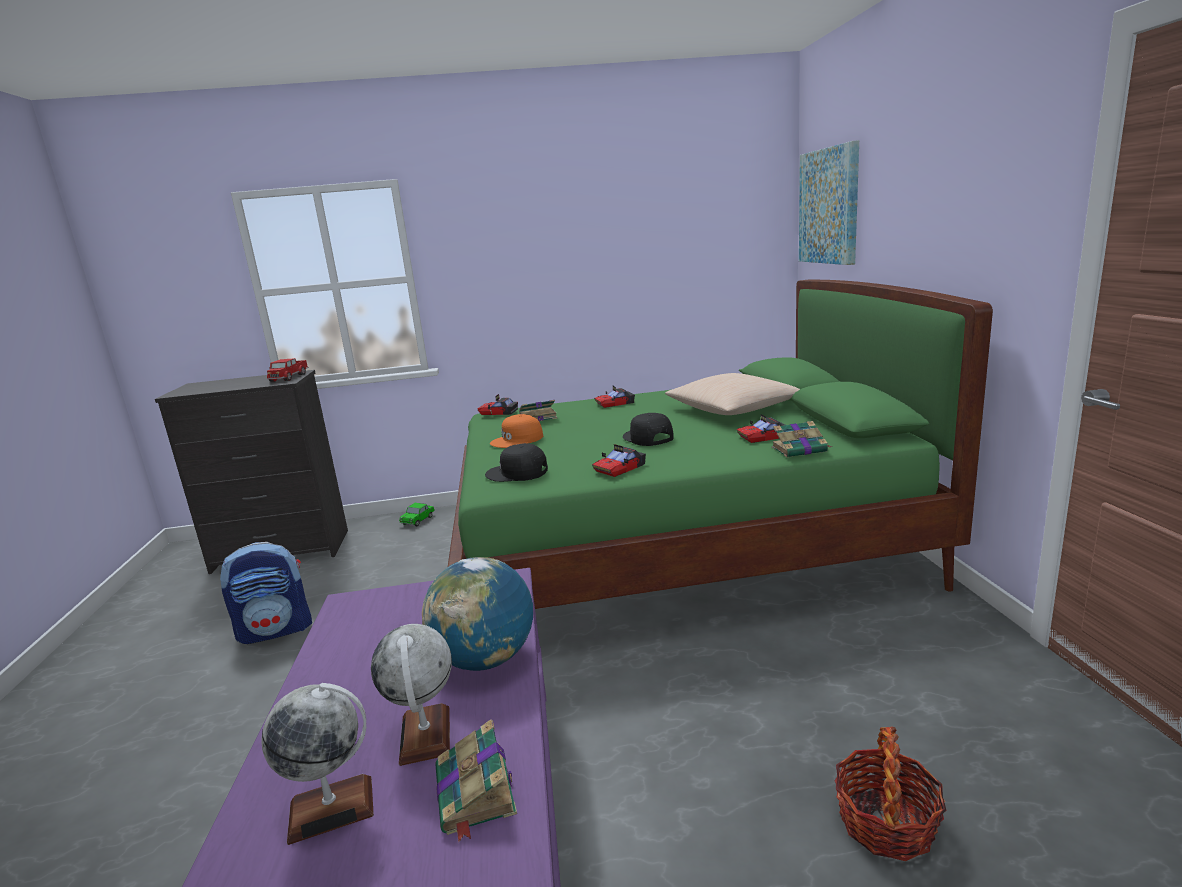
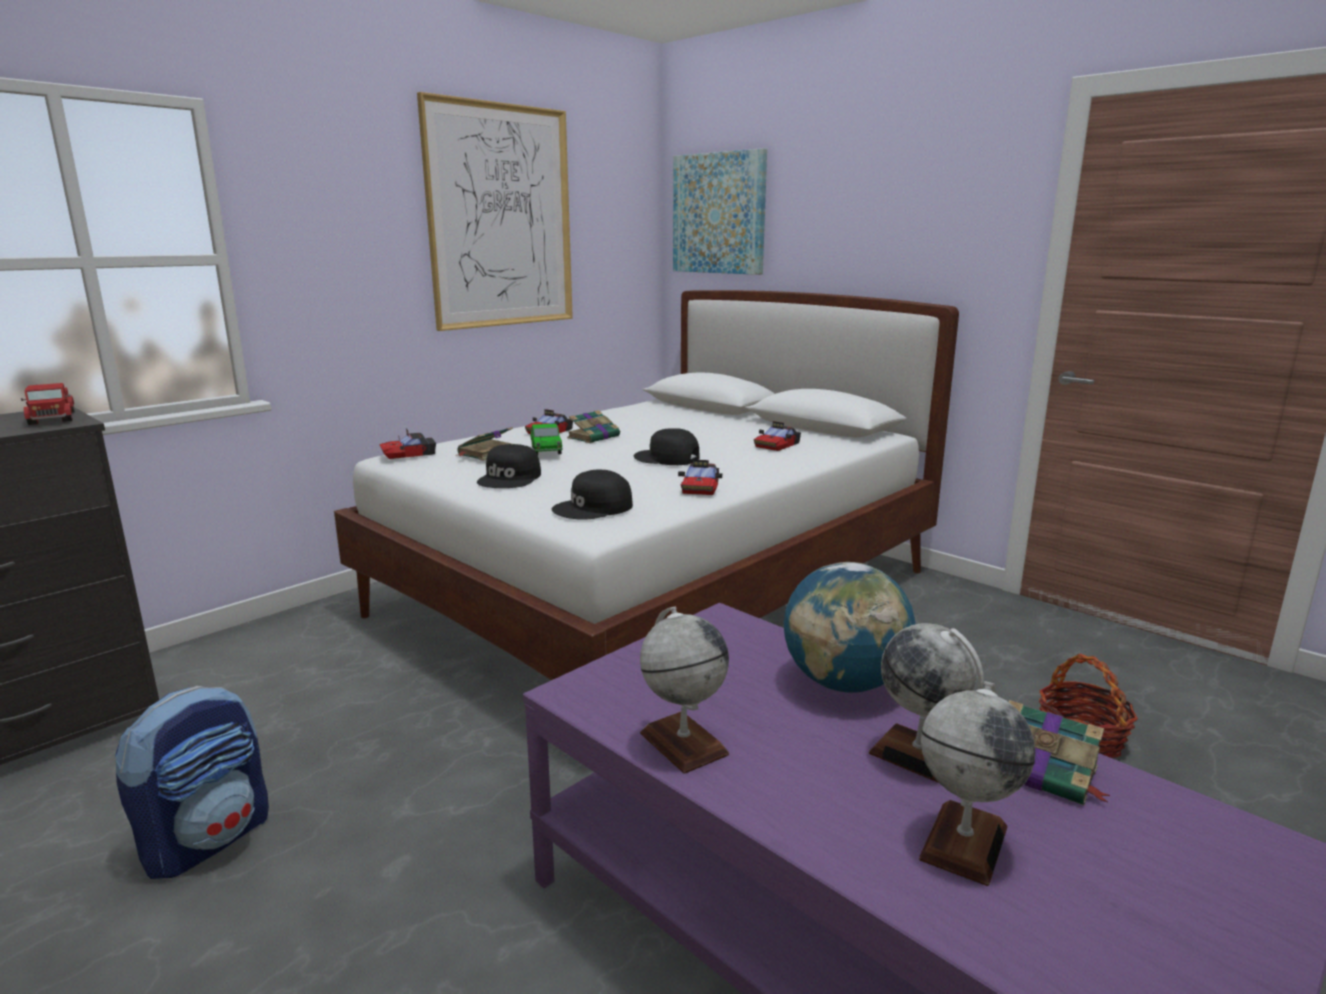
camera: 40 degrees left, 0 degrees up
toy car [399,503,435,526] -> toy car moved to [530,423,562,455]
green bed [448,279,993,609] -> white bed [334,290,959,680]
orange cap [490,414,543,448] -> black cap [477,444,541,488]
beige pillow [665,373,800,415] -> none
book [772,421,832,458] -> book moved to [567,410,621,443]
none -> picture [417,92,573,331]
none -> globe [640,606,729,774]

